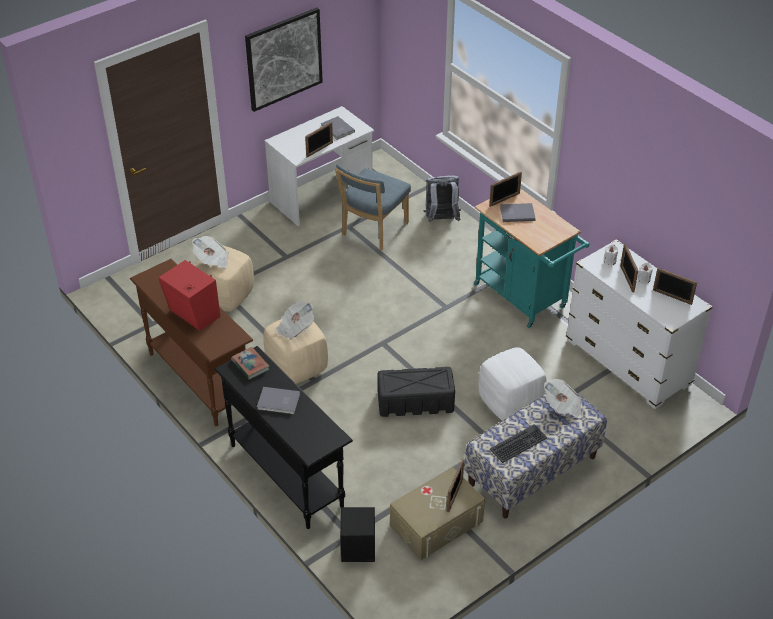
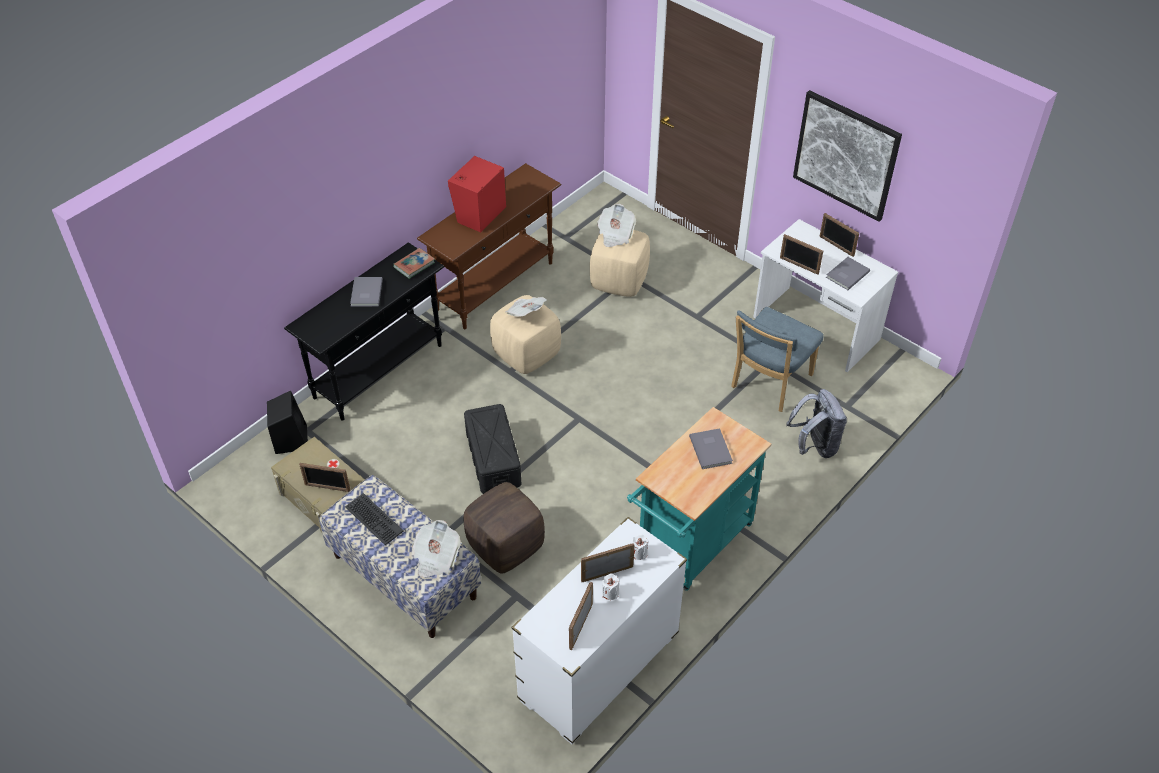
camera: 80 degrees right, 5 degrees up
blue chair [335,164,411,250] -> blue chair turned 75 degrees counterclockwise [731,307,824,412]
white ottoman [479,347,547,421] -> brown ottoman [464,482,545,573]
picture frame [489,172,522,207] -> picture frame moved to [819,213,859,257]

